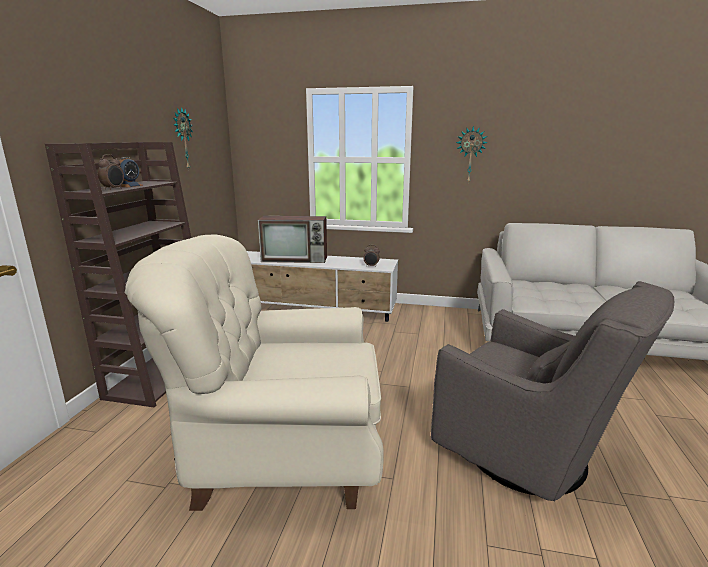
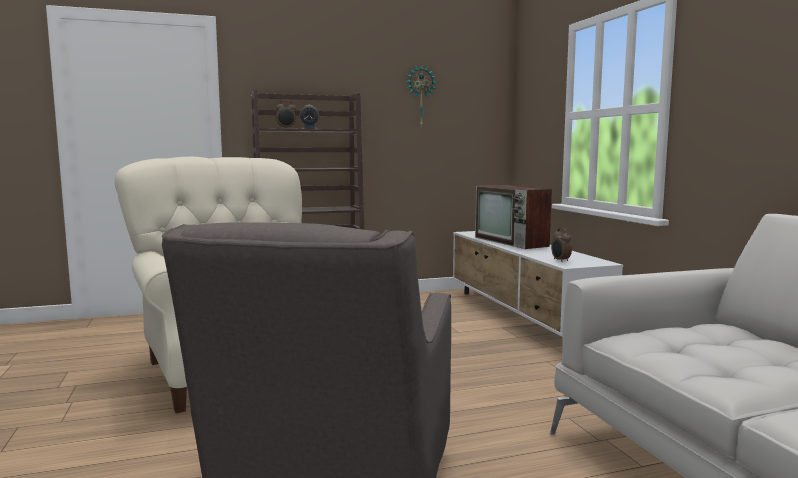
camera: 60 degrees right, 10 degrees down
wall clock [456,126,488,184] -> none

